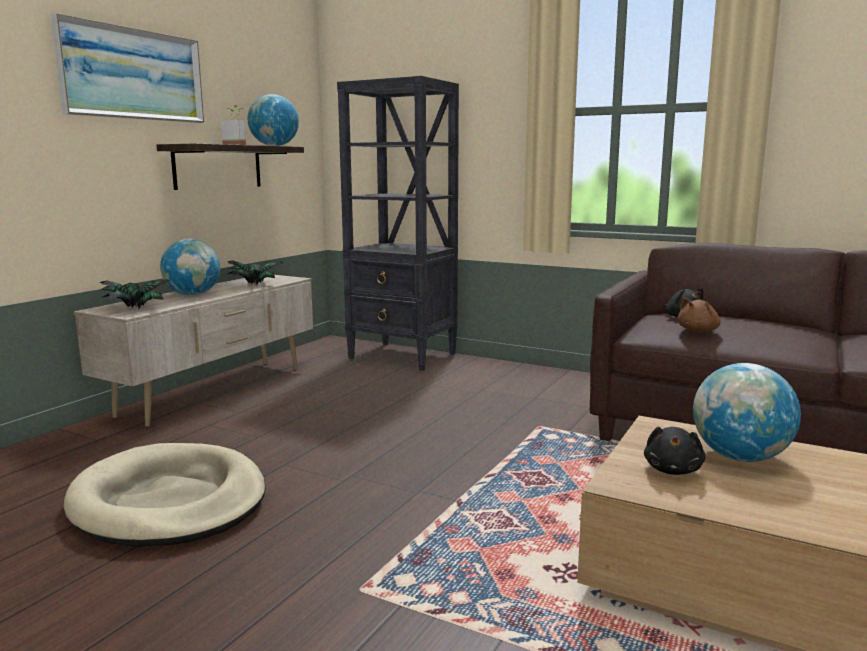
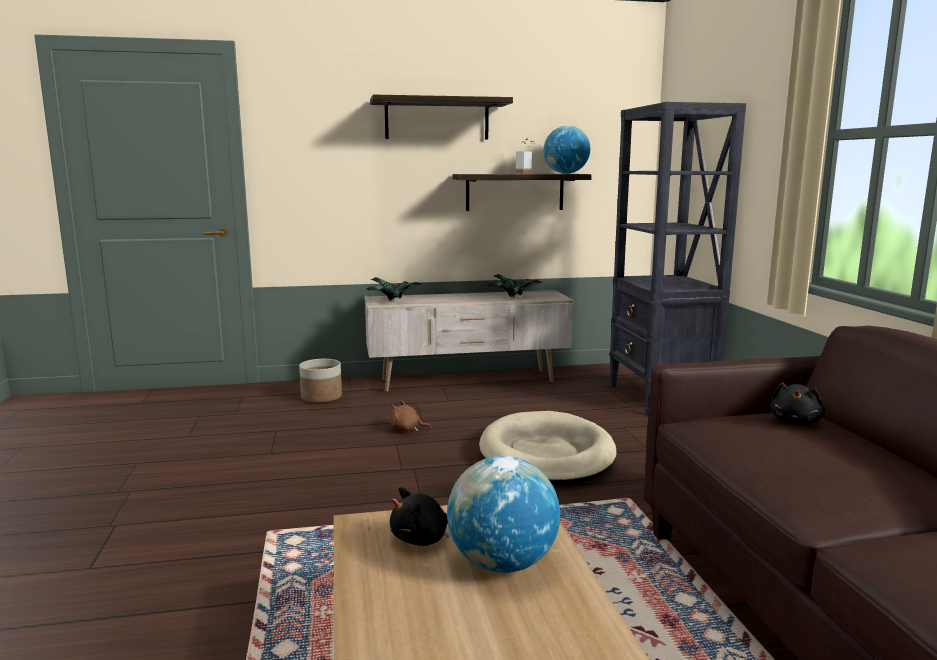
camera: 50 degrees right, 0 degrees up
picture [51,13,204,123] -> shelf [370,95,513,140]
beige dog bed [64,443,266,547] -> beige dog bed moved to [479,411,617,486]
globe [160,239,220,296] -> none
brown plush toy [678,297,721,332] -> brown plush toy moved to [390,400,432,431]
none -> planter [299,359,342,403]

